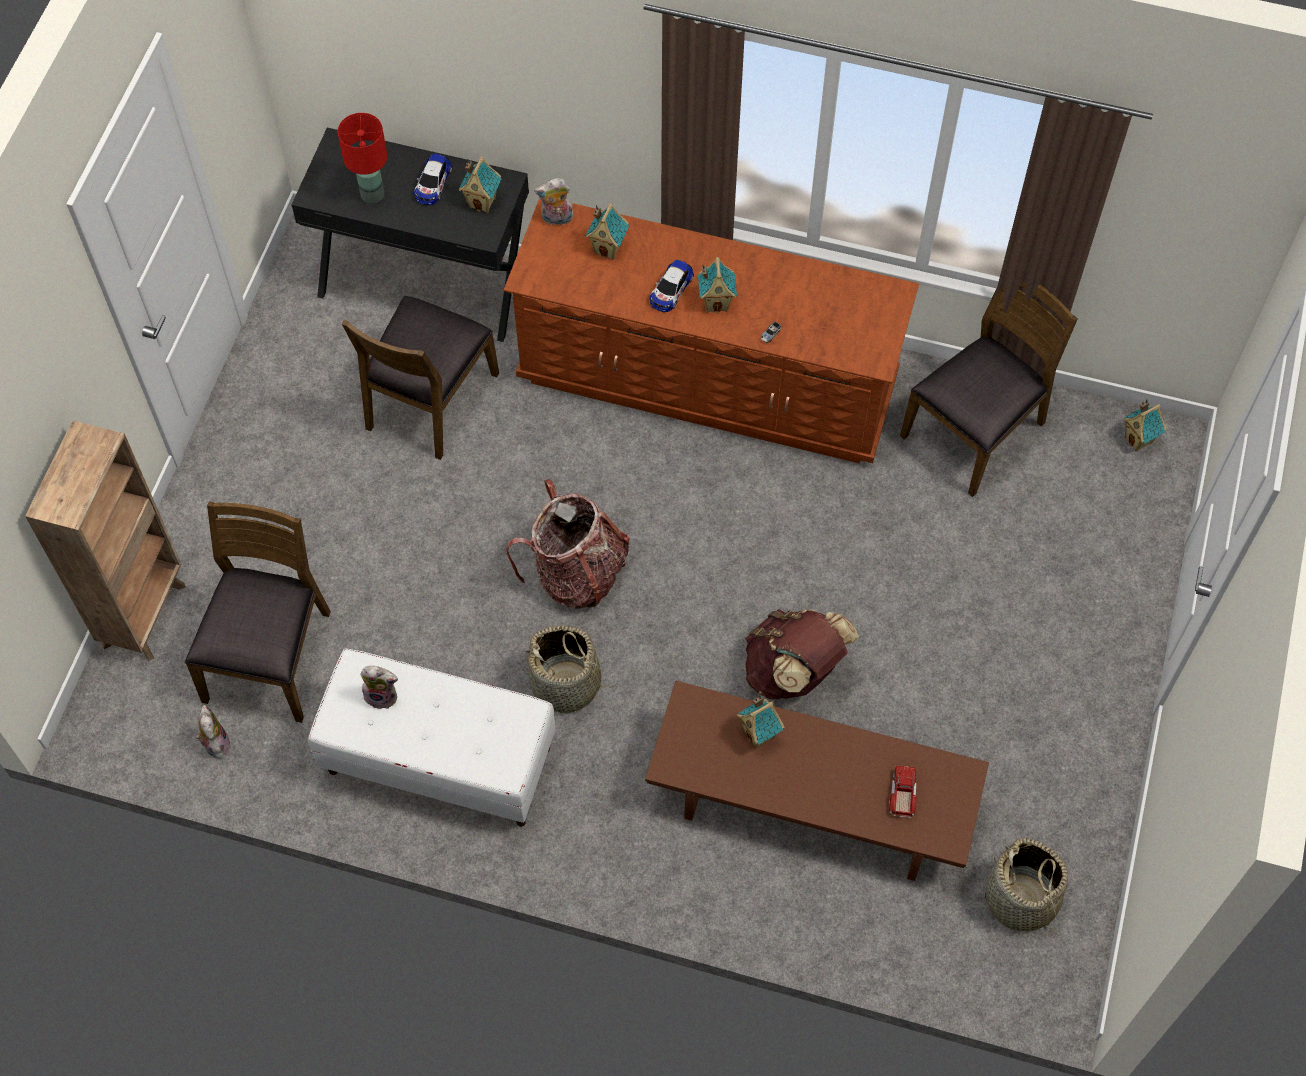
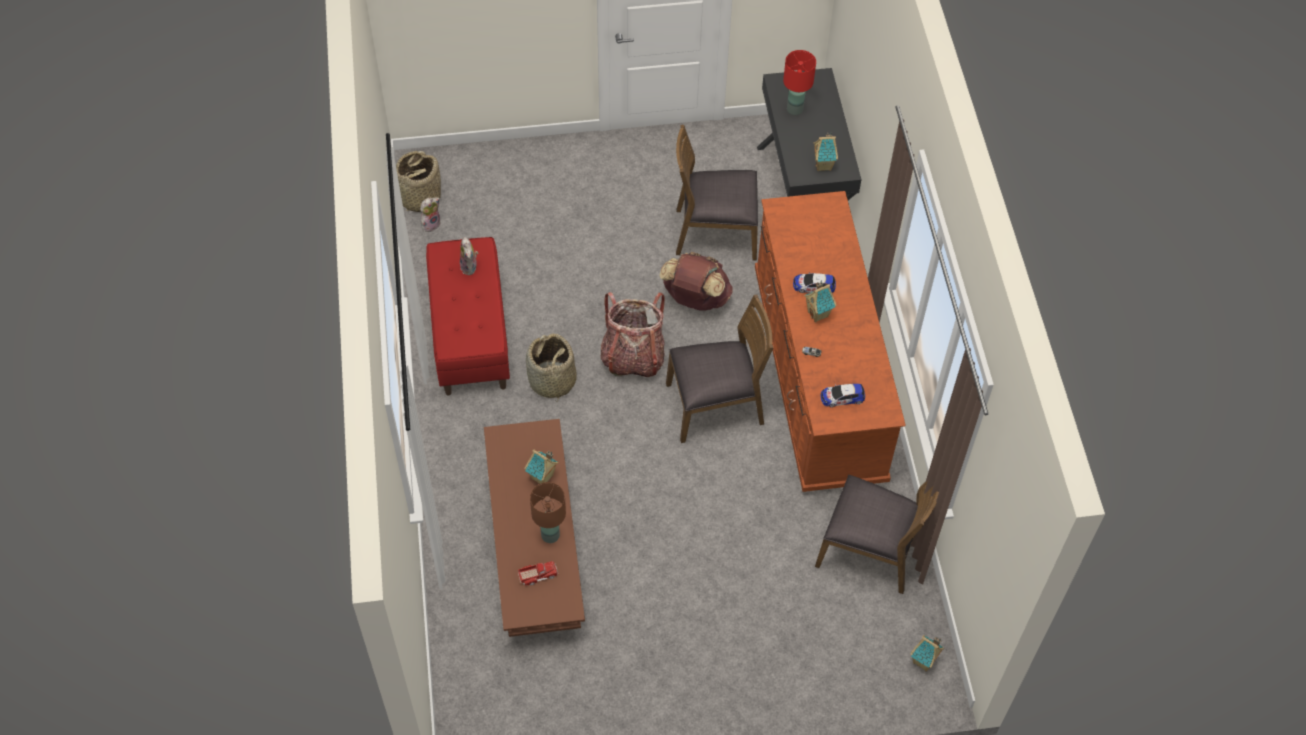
camera: 65 degrees right, 5 degrees down
brown bookcase [25,420,186,661] -> none
brown chair [185,502,331,723] -> brown chair moved to [666,295,773,443]
white bench [308,649,555,827] -> red bench [426,237,510,395]
toy car [414,154,452,205] -> toy car moved to [821,384,865,407]
plush toy [534,178,575,225] -> none
toy house [586,203,629,260] -> none
brown backpack [745,609,859,700] -> brown backpack moved to [659,252,733,311]
basket [985,838,1068,936] -> basket moved to [396,151,441,212]
none -> brown table lamp [530,482,566,543]

